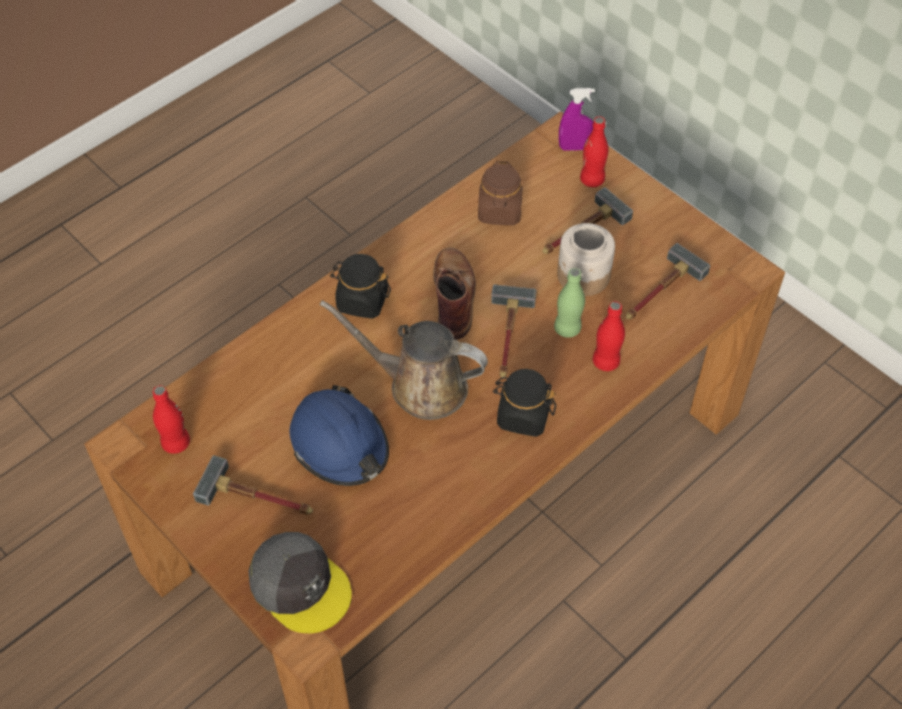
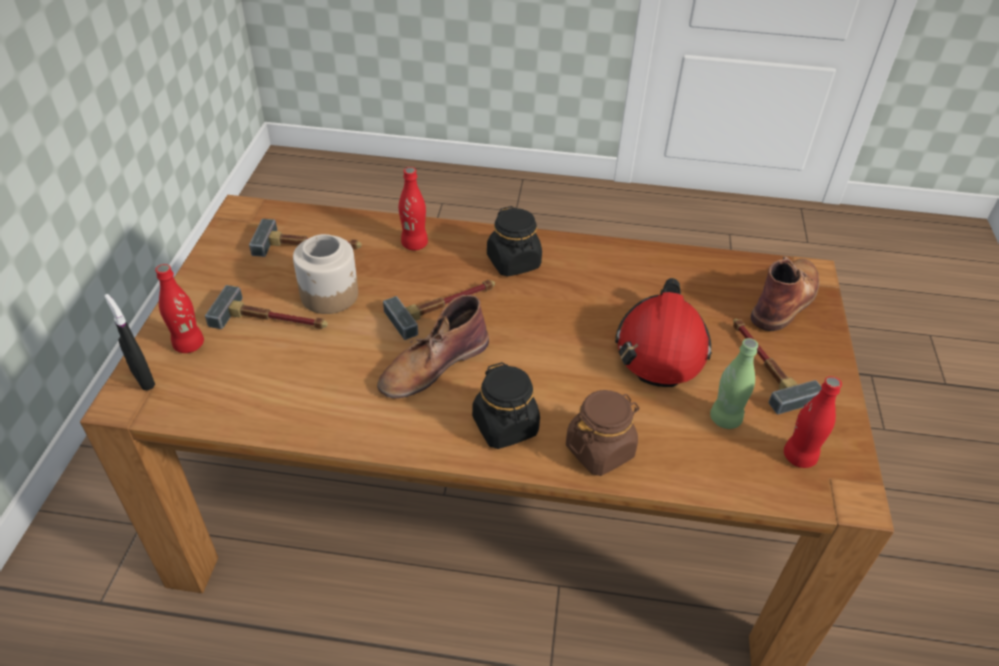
camera: 130 degrees left, 10 degrees down
grey cap [249,532,352,633] -> brown boot [751,256,819,331]
blue hard hat [290,385,389,486] -> red hard hat [615,278,712,387]
brown watering can [320,300,488,420] -> none
brown jar [478,161,523,225] -> brown jar moved to [566,390,639,476]
green bottle [554,268,585,338] -> green bottle moved to [710,338,758,429]
purple spray bottle [559,88,595,151] -> black spray bottle [105,294,155,390]

